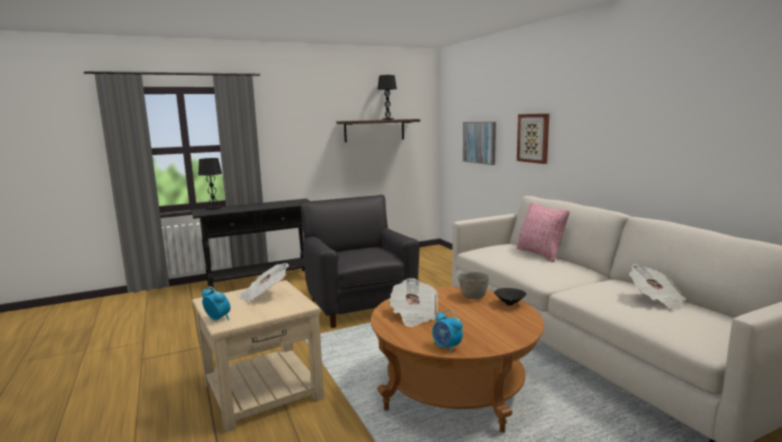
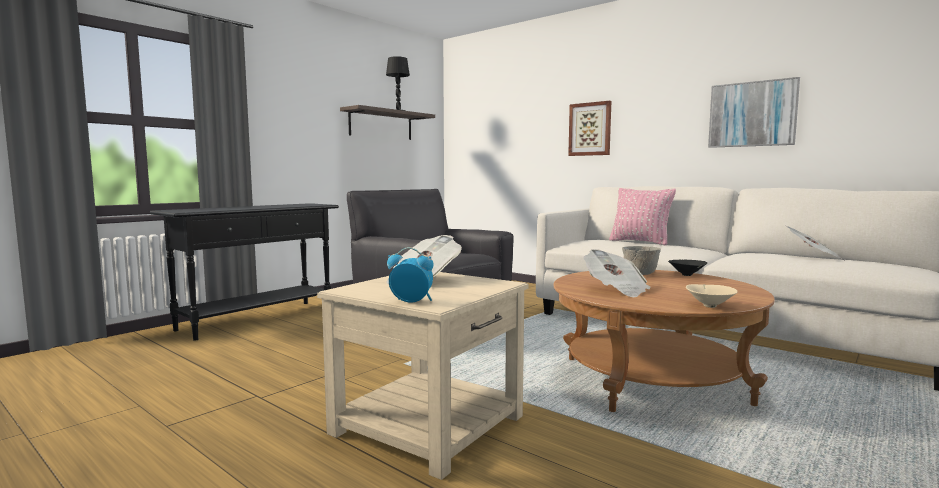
camera: 25 degrees left, 5 degrees down
black table lamp [198,158,222,210] -> none
alarm clock [432,310,463,353] -> beige bowl [686,284,738,308]
picture [463,122,496,165] -> picture moved to [708,77,800,148]

